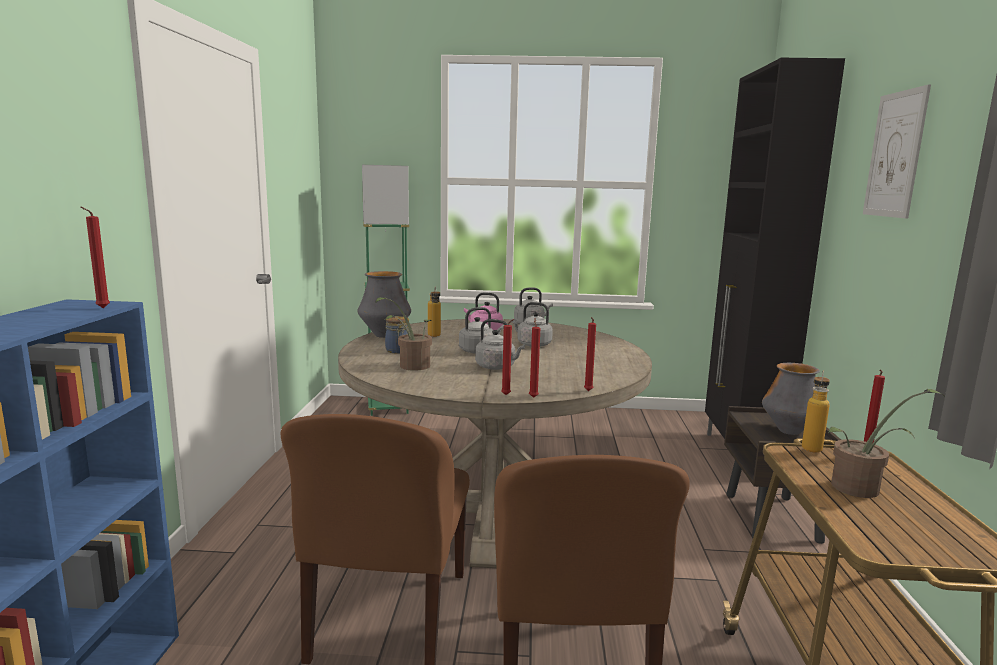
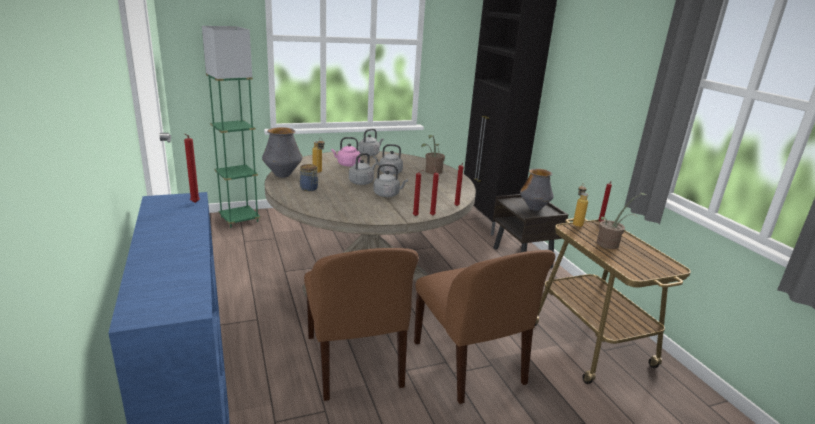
camera: 25 degrees left, 10 degrees up
potted plant [375,297,432,371] -> potted plant moved to [421,135,445,174]
picture [863,85,931,219] -> none

